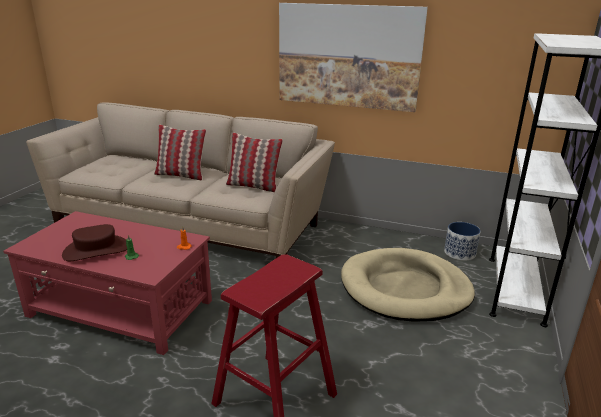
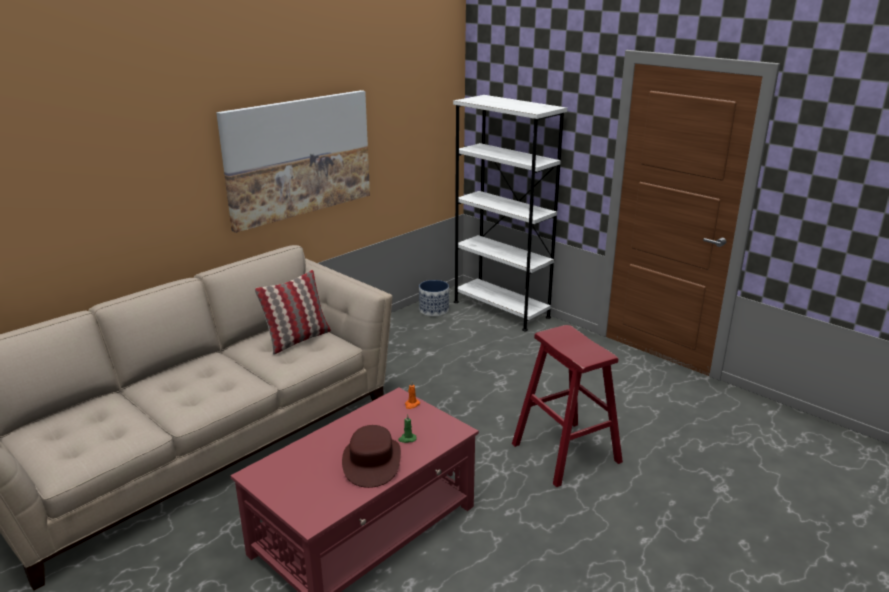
camera: 65 degrees left, 0 degrees up
pillow [154,125,206,180] -> none
beige dog bed [341,248,475,322] -> none

